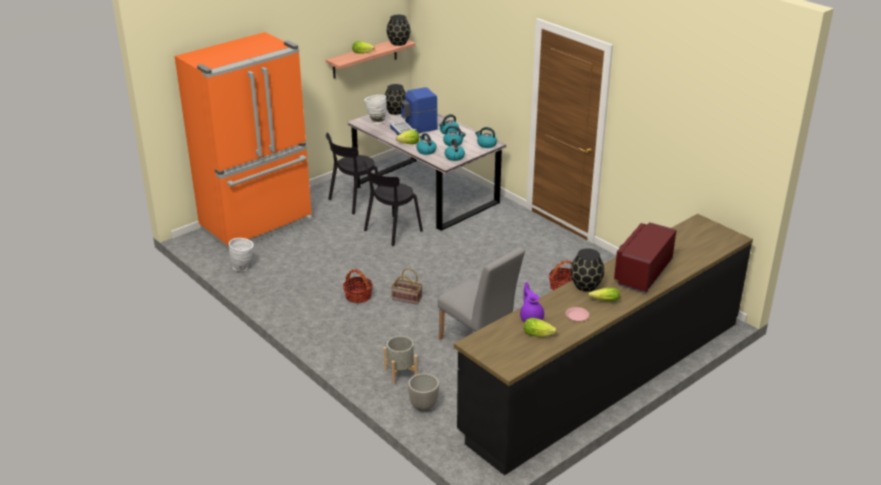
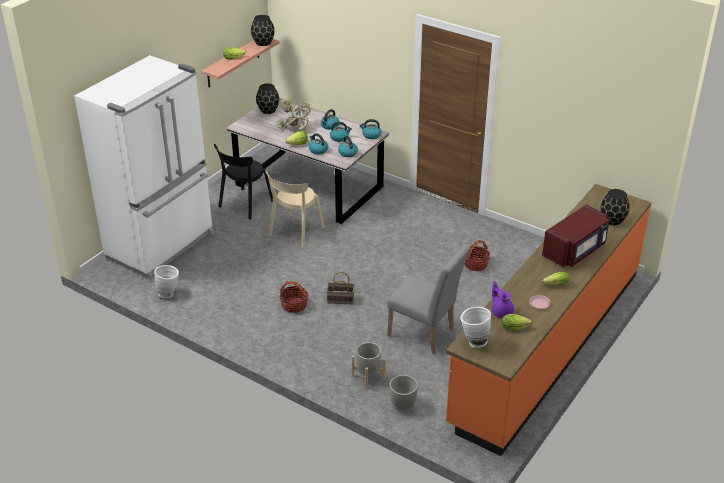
camera: 15 degrees left, 5 degrees up
orange fridge [175,32,312,250] -> white fridge [74,55,214,280]
black chair [363,161,423,246] -> beige chair [265,170,325,248]
white vase [364,95,387,124] -> white vase moved to [461,307,491,348]
coffee machine [390,87,438,135] -> potted plant [277,98,311,131]
black counter [454,214,753,475] -> orange counter [446,184,652,456]
black vase [571,248,604,292] -> black vase moved to [600,189,630,225]
red microwave [614,222,677,293] -> red microwave turned 150 degrees counterclockwise [542,205,610,267]

